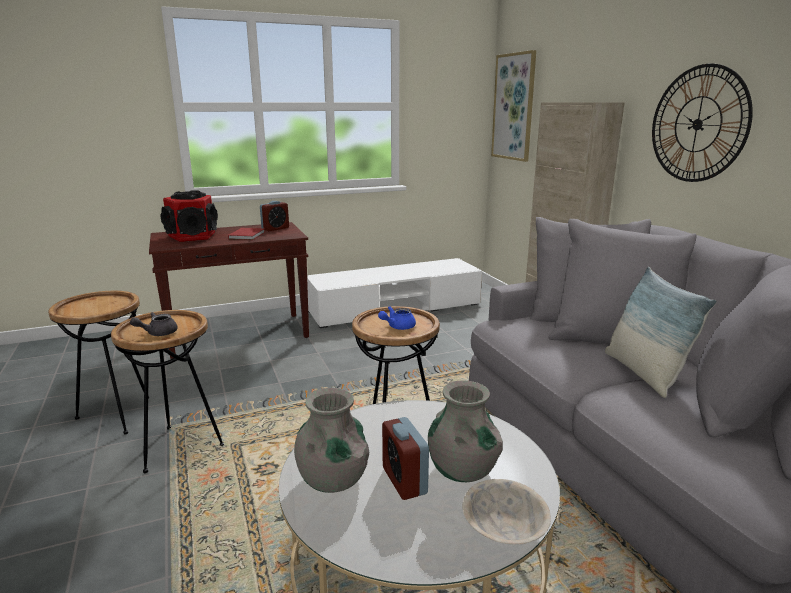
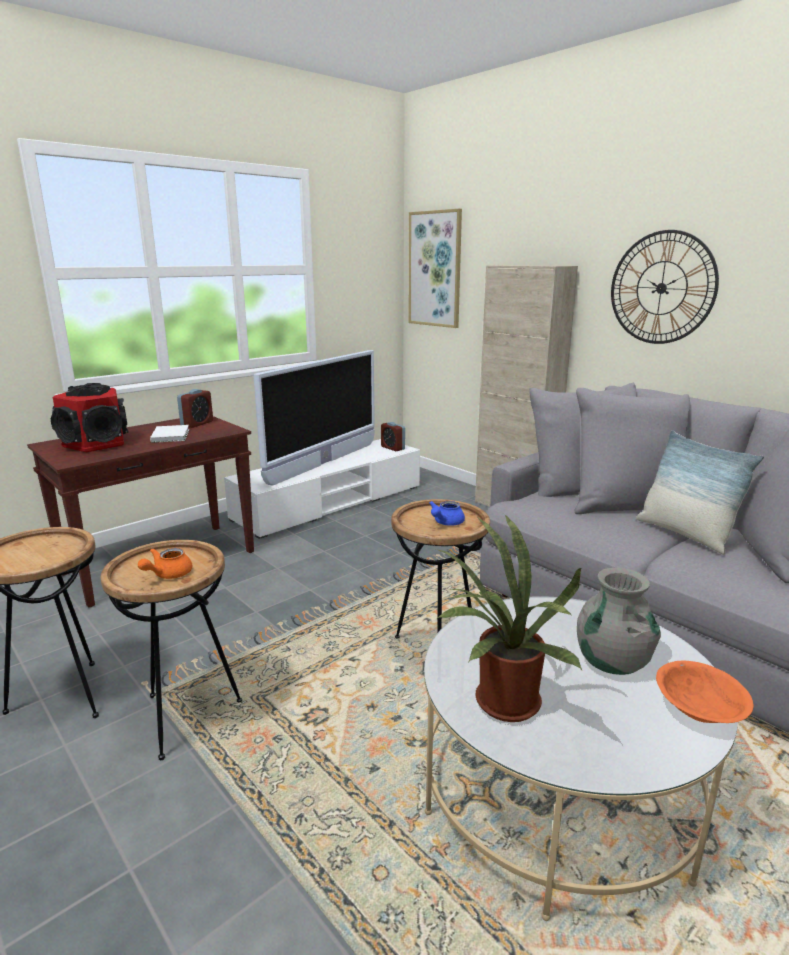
camera: 20 degrees left, 0 degrees up
grey teapot [130,312,178,336] -> orange teapot [138,548,192,579]
red book [228,228,265,240] -> white book [150,425,189,443]
grey vase [294,388,369,493] -> potted plant [436,514,582,722]
alarm clock [382,417,429,500] -> alarm clock moved to [381,422,405,451]
beige bowl [462,479,551,545] -> orange bowl [656,660,754,723]
none -> television [253,350,375,486]

